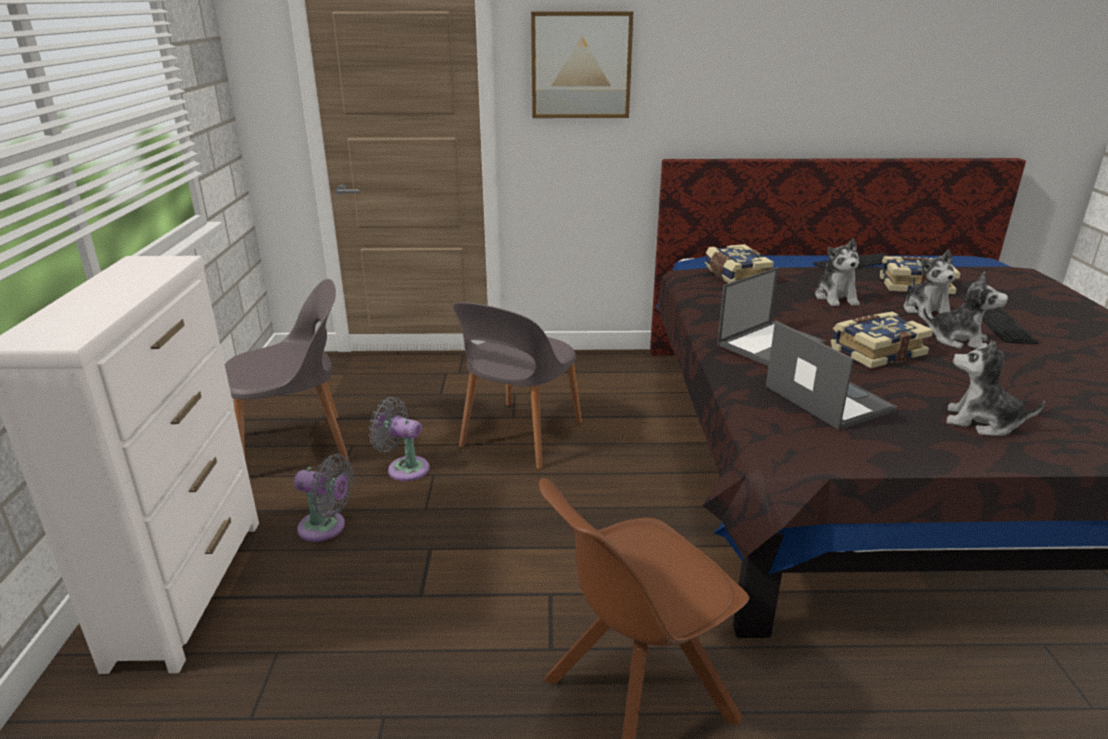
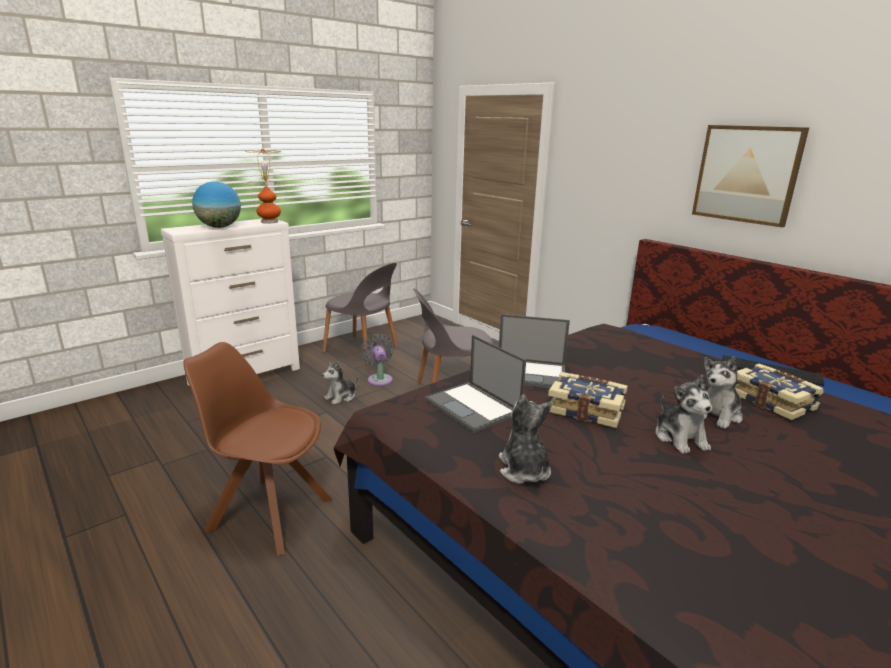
camera: 50 degrees right, 5 degrees down
grey fan [294,454,354,542] -> none
picture [531,11,633,118] -> picture moved to [692,125,809,227]
book [705,244,774,283] -> none
laptop [766,321,897,430] -> laptop turned 120 degrees clockwise [425,335,526,433]
plush toy [815,238,860,306] -> plush toy moved to [322,361,359,405]
keyboard [964,299,1039,344] -> none
none -> globe [192,182,241,228]
none -> table lamp [245,149,288,224]

